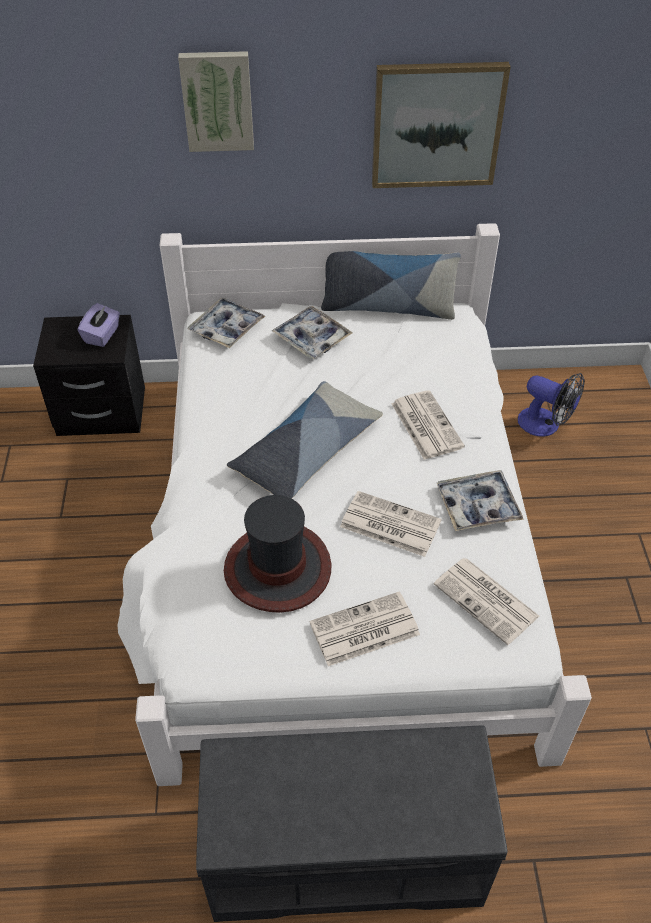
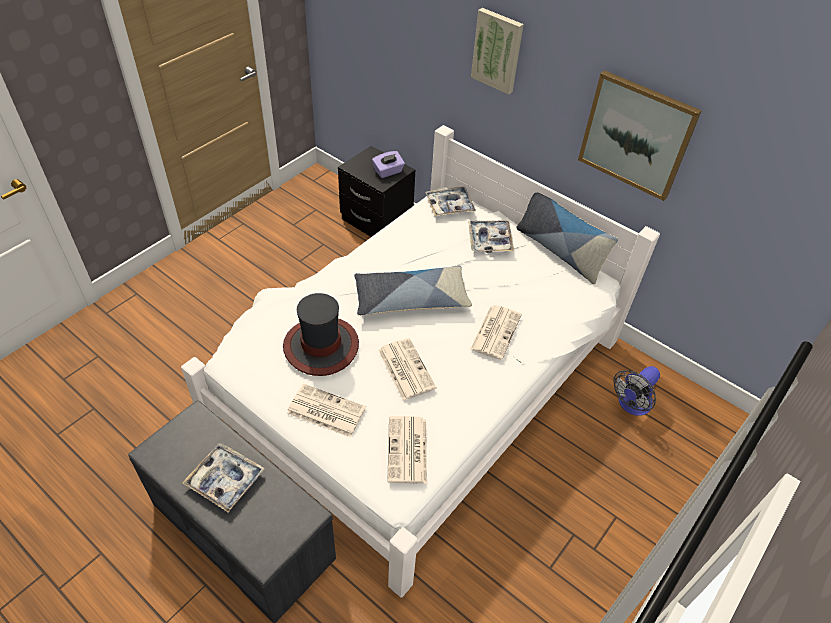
camera: 40 degrees right, 0 degrees up
tray [437,470,524,531] -> tray moved to [182,443,265,513]
fan [518,373,585,437] -> fan turned 60 degrees clockwise [614,366,660,416]

